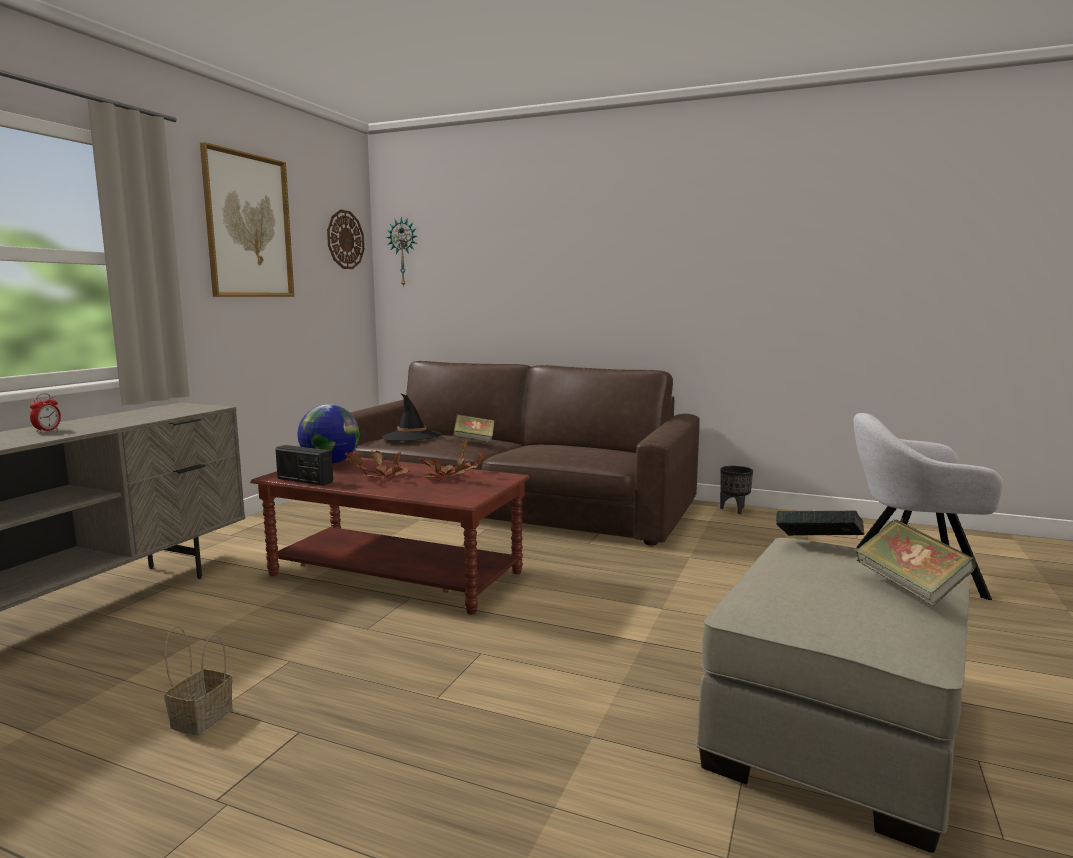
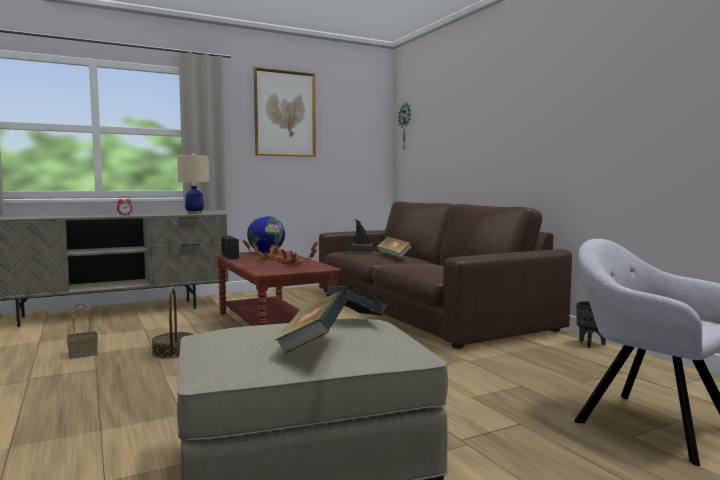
camera: 40 degrees right, 5 degrees down
wall clock [327,209,364,269] -> none
none -> basket [152,288,194,358]
none -> beige table lamp [177,154,209,214]

